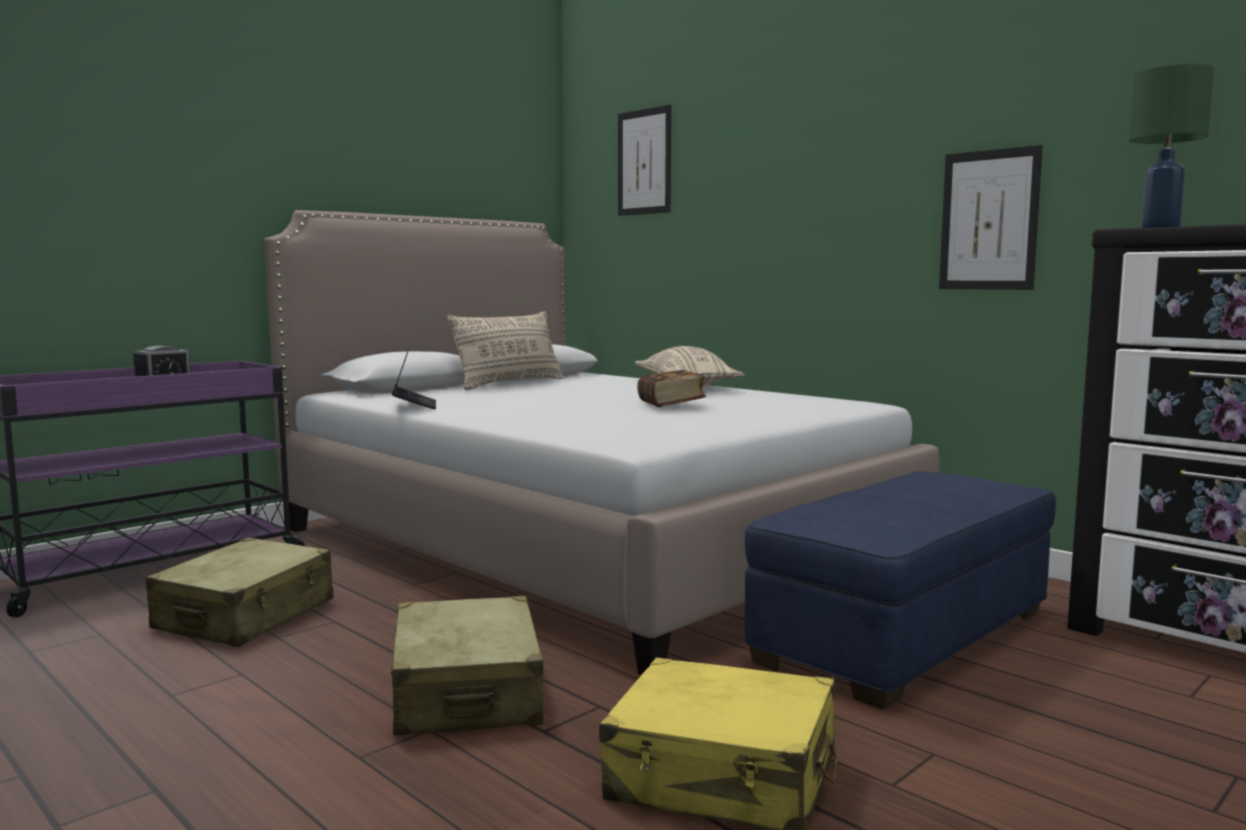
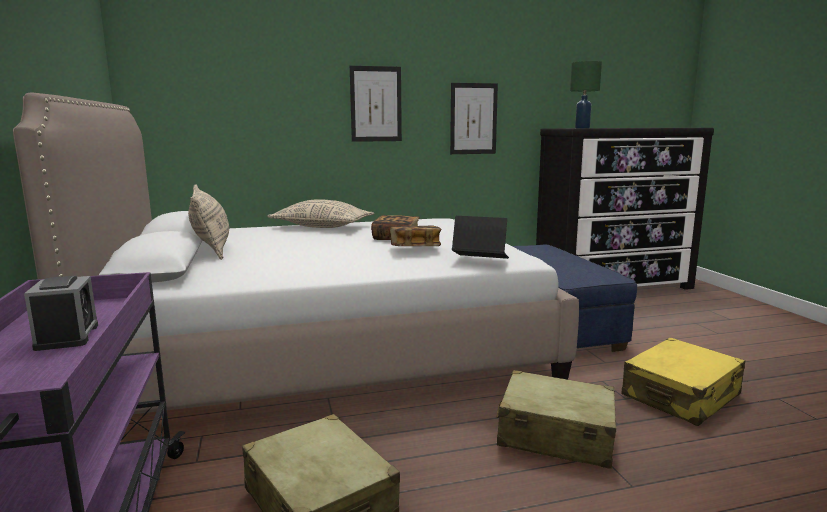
camera: 60 degrees left, 5 degrees up
laptop [392,347,436,409] -> laptop moved to [452,216,509,259]
picture [618,105,671,216] -> picture moved to [350,66,402,142]
none -> book [390,226,441,246]

